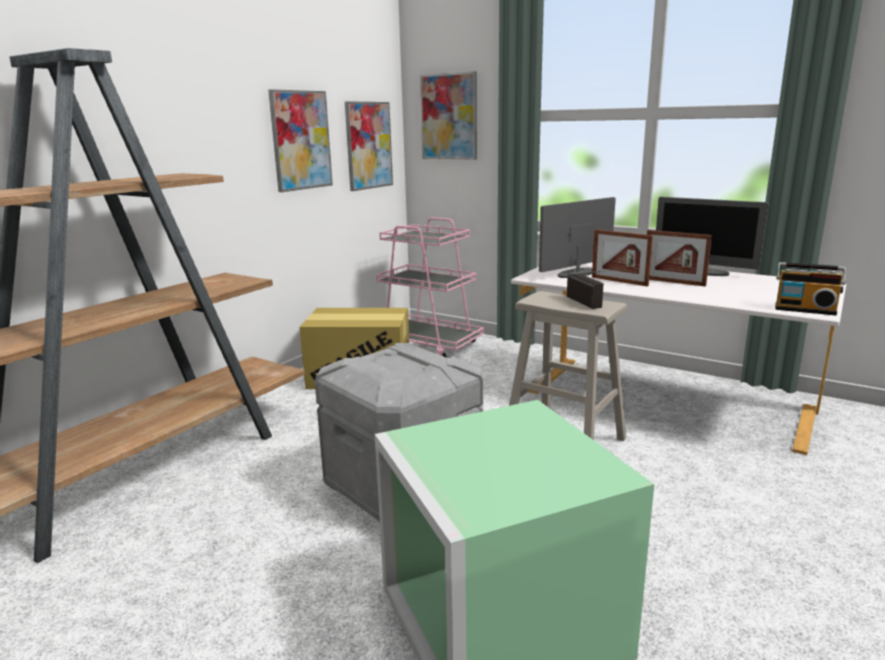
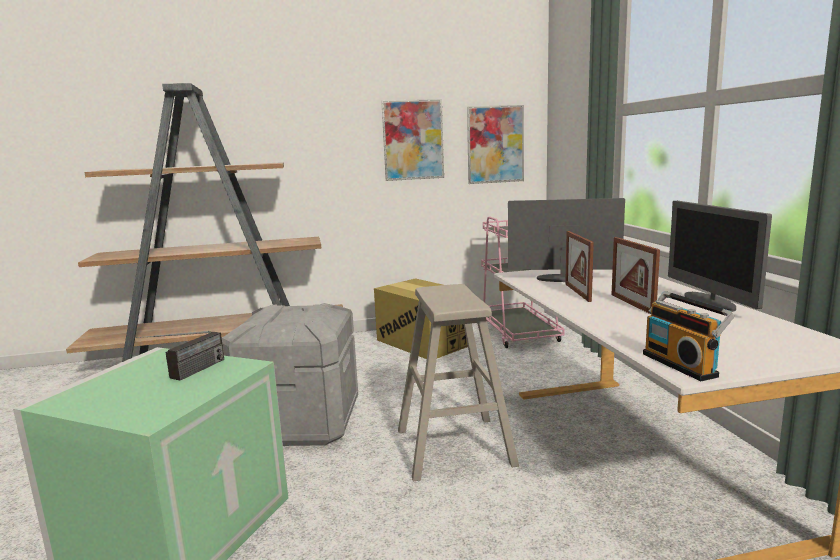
camera: 45 degrees right, 5 degrees down
picture [420,71,477,160] -> none
radio [567,270,611,309] -> radio moved to [133,331,224,380]

